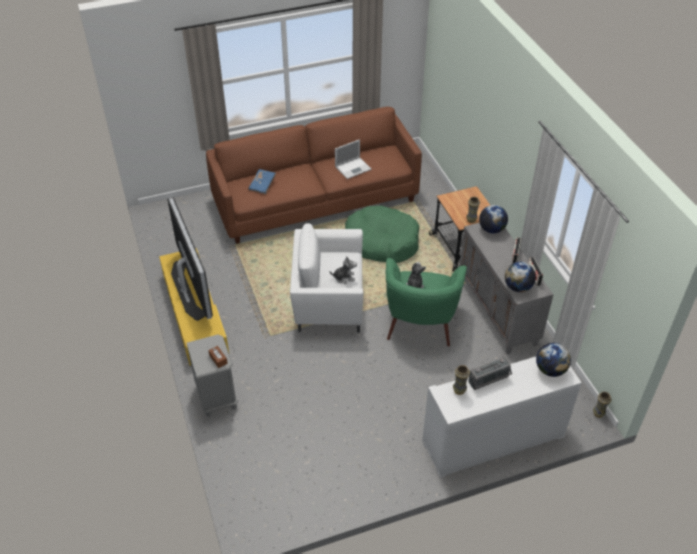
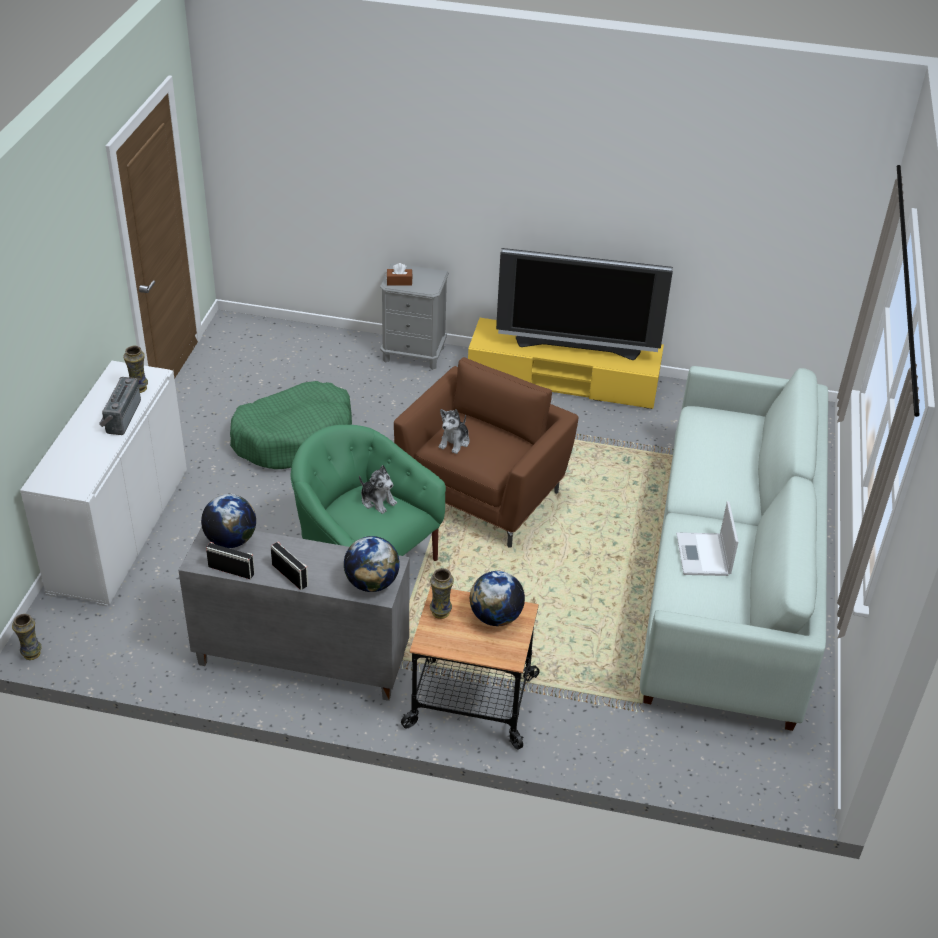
camera: 120 degrees right, 5 degrees down
brown sofa [206,107,422,244] -> white sofa [640,366,828,731]
blue book [249,169,276,194] -> none
white armchair [290,223,363,333] -> brown armchair [394,357,578,548]
green dog bed [345,206,419,263] -> green dog bed moved to [230,381,352,469]
globe [536,343,571,377] -> globe moved to [470,571,525,626]

